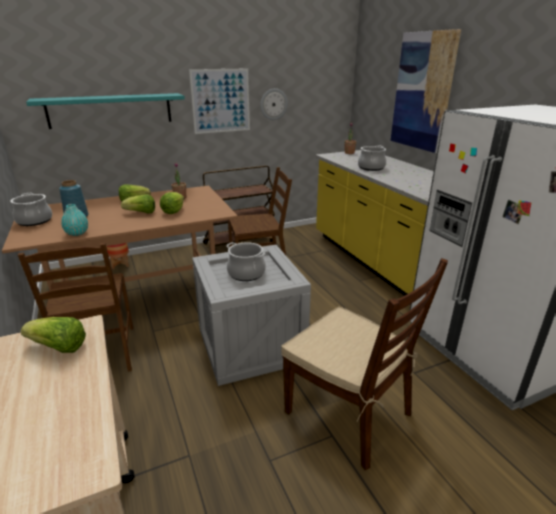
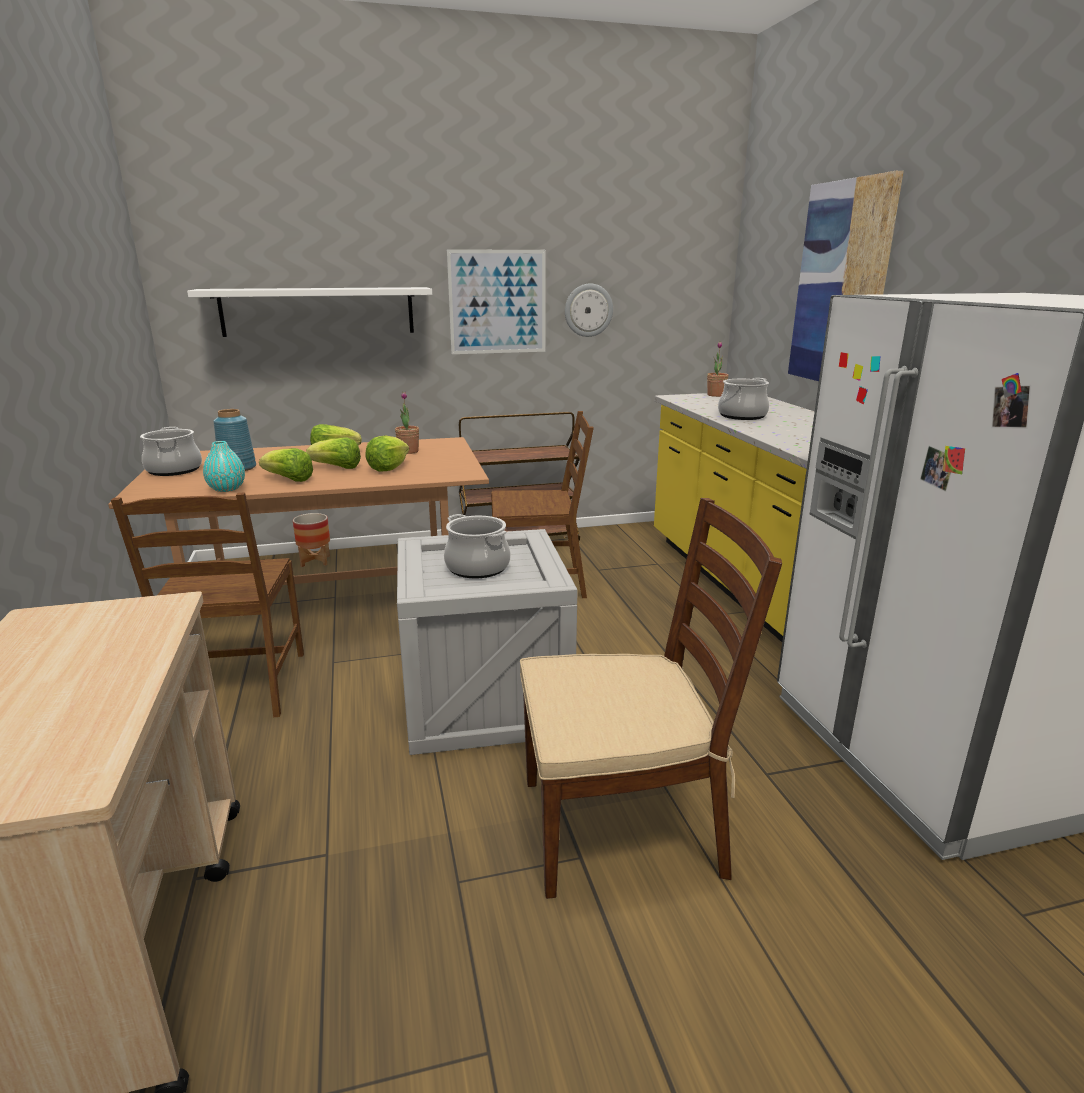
camera: 10 degrees right, 5 degrees down
lettuce [20,317,86,353] -> lettuce moved to [259,448,313,482]
turquoise shelf [26,93,185,129] -> white shelf [187,287,432,337]
brown chair [281,258,448,470] -> brown chair turned 60 degrees counterclockwise [520,498,782,899]

